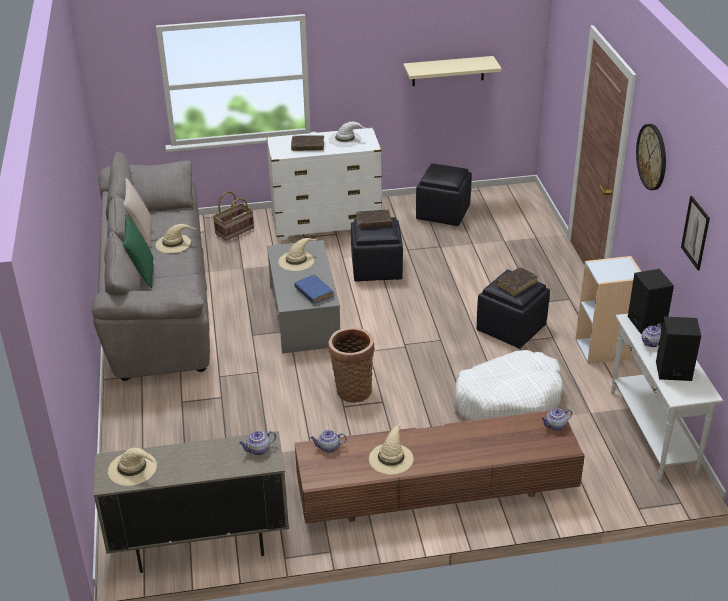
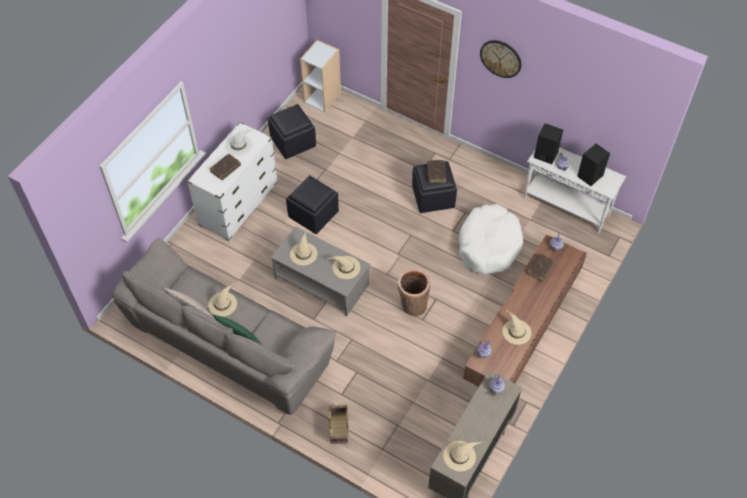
camera: 50 degrees left, 20 degrees up
basket [213,191,254,241] -> basket moved to [328,405,348,444]
blue book [294,275,334,304] -> beige hat [326,256,360,279]
brown book [356,210,391,228] -> brown book moved to [526,253,555,282]
beige shelf [403,56,502,86] -> none
bookcase [575,256,641,364] -> bookcase moved to [300,40,341,112]
picture [681,196,710,271] -> none

